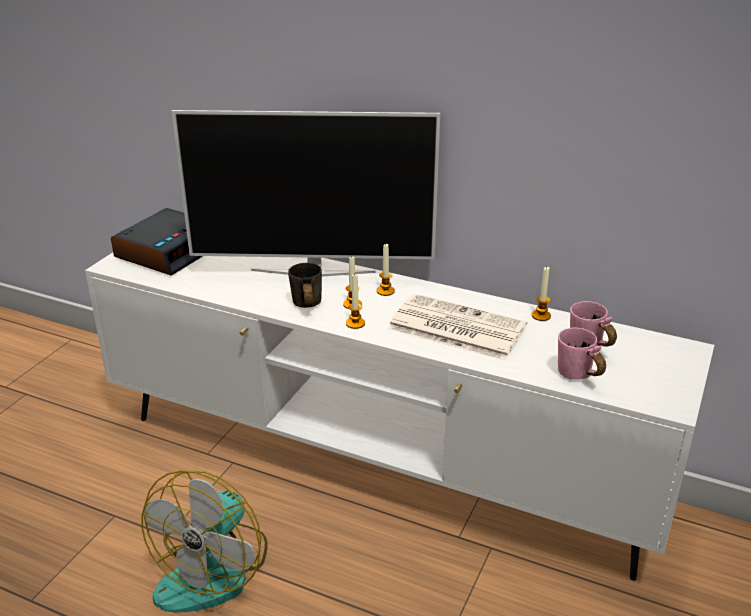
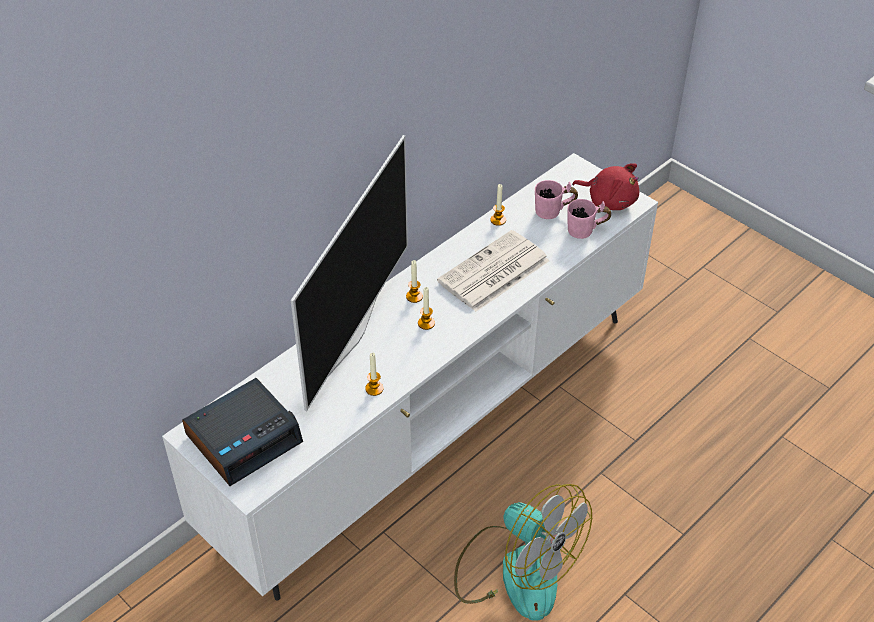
camera: 70 degrees left, 15 degrees up
alarm clock [111,208,203,276] -> alarm clock turned 90 degrees clockwise [182,378,303,486]
grey mug [288,263,322,308] -> none
candle [346,275,365,329] -> candle moved to [365,353,384,396]
none -> red plush toy [572,163,639,210]

